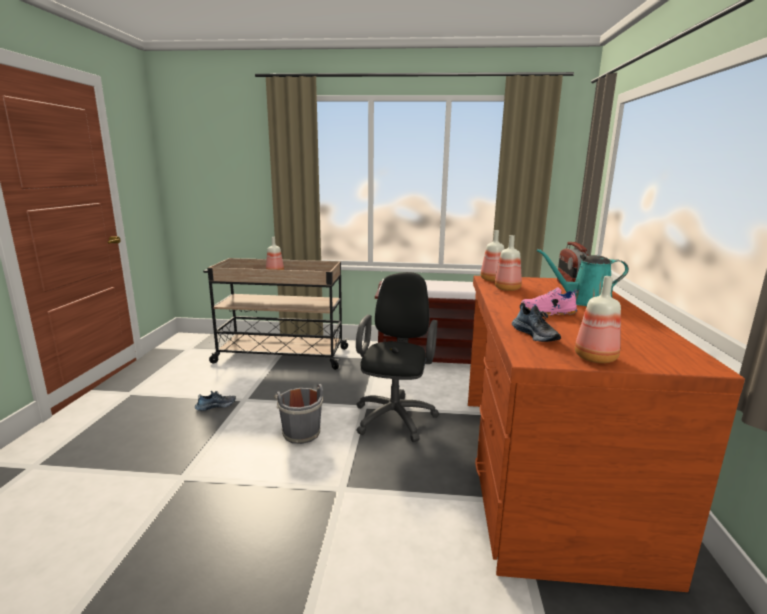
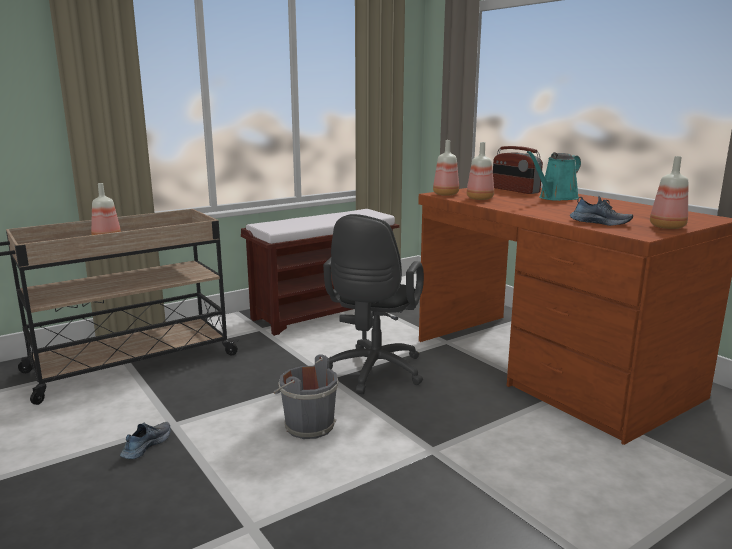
camera: 40 degrees left, 0 degrees up
black office chair [356,272,439,442] -> black office chair turned 135 degrees counterclockwise [323,214,424,394]
pink shoe [521,287,578,316] -> none

